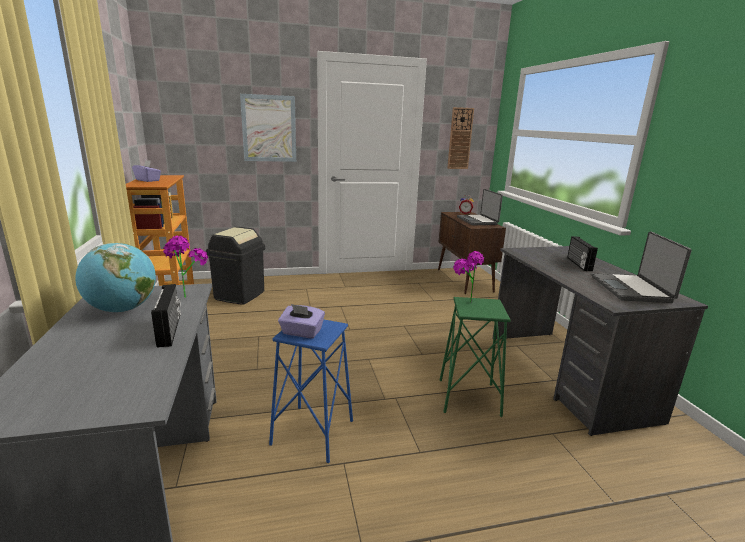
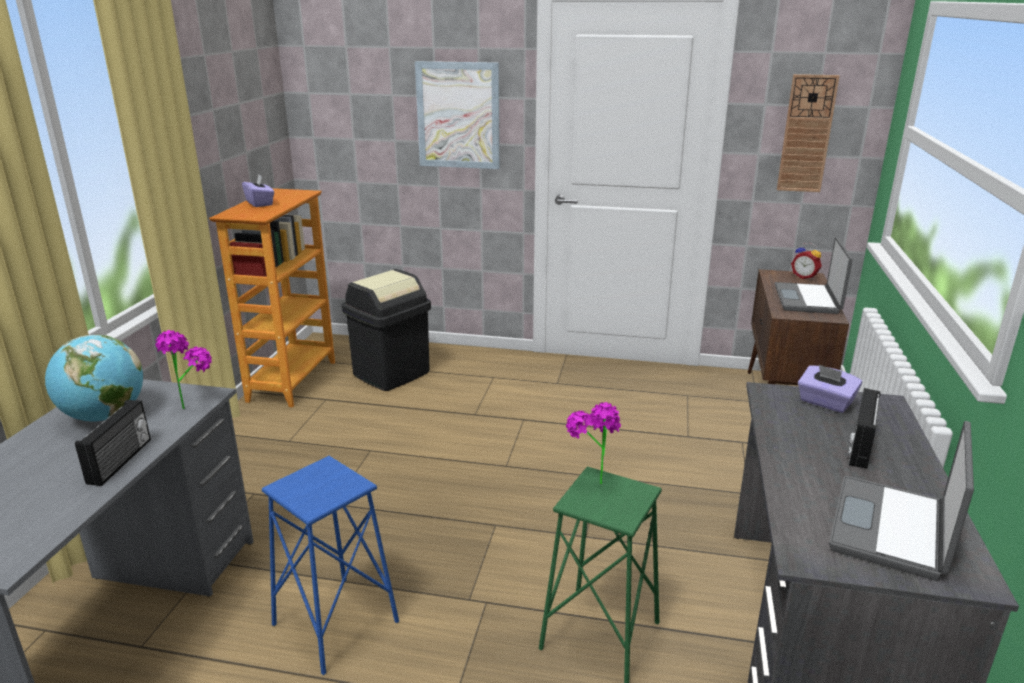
camera: 25 degrees right, 5 degrees up
purple tissue box [278,304,325,338] -> purple tissue box moved to [798,364,862,413]

